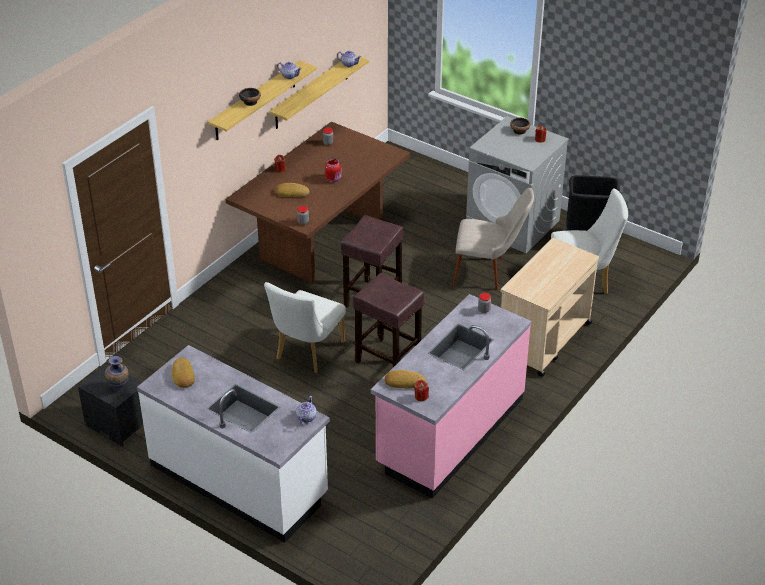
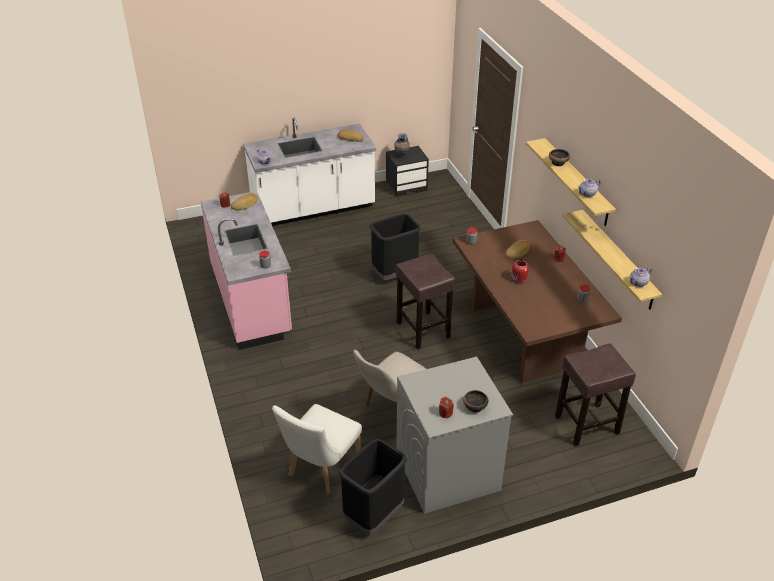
camera: 125 degrees right, 0 degrees up
white chair [264,282,346,373] -> black trash can [370,214,420,280]
brown stool [353,273,424,367] -> brown stool moved to [555,344,636,446]
beige cart [501,238,599,377] -> none

